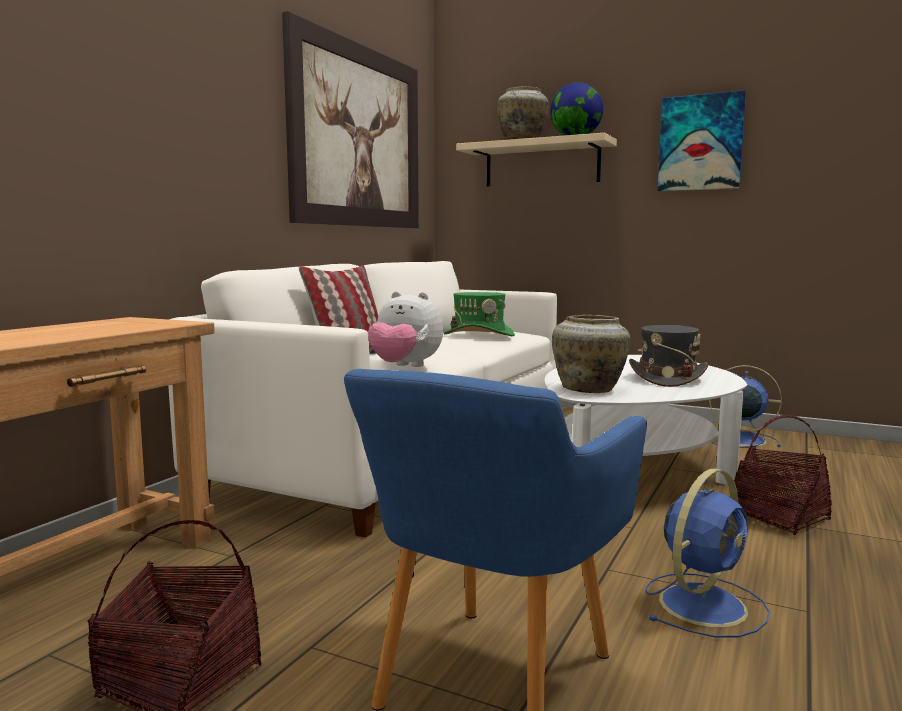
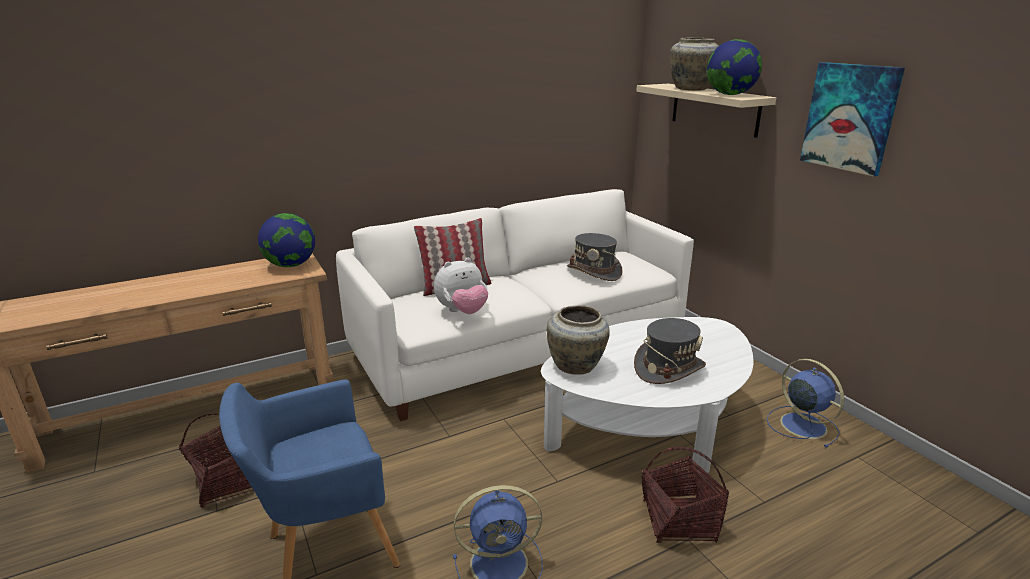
camera: 35 degrees right, 15 degrees up
picture [282,11,419,228] -> none
plush toy [368,291,443,367] -> plush toy turned 90 degrees counterclockwise [434,258,488,314]
green hat [444,292,515,336] -> grey hat [567,233,623,281]
none -> globe [258,213,315,267]

